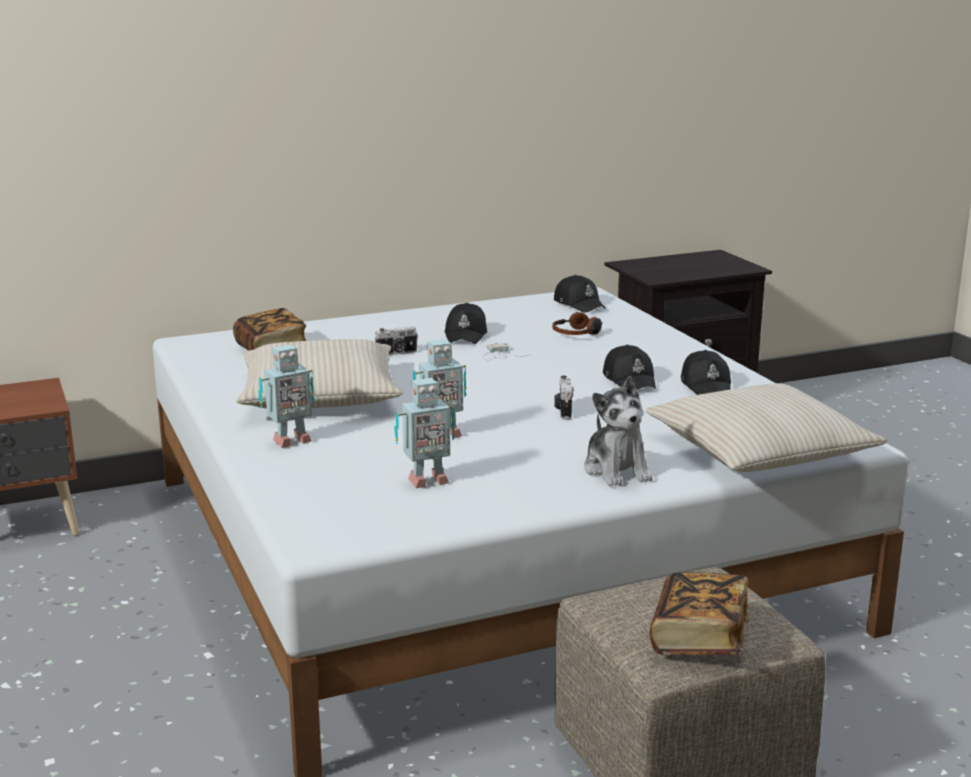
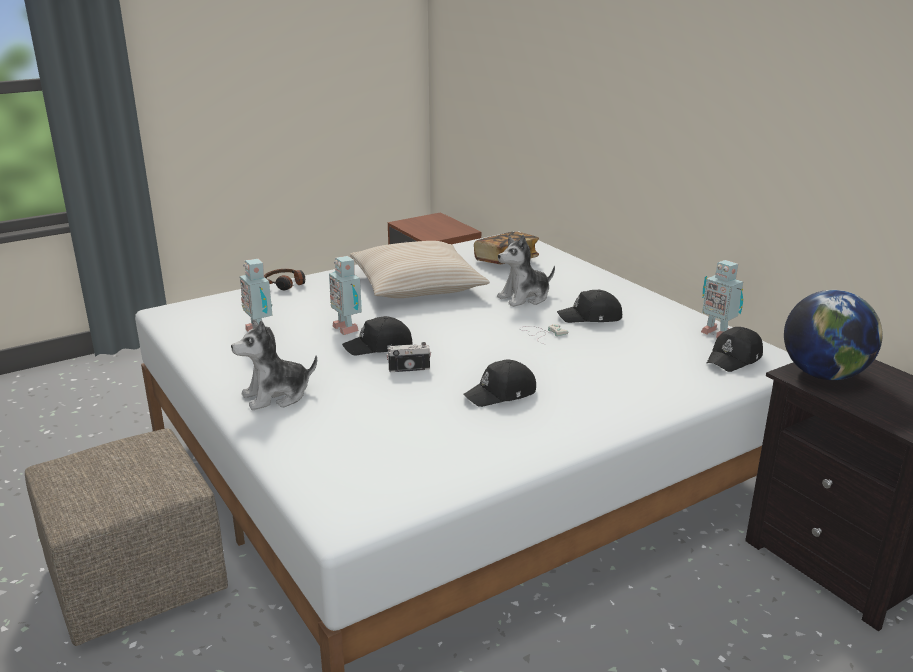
camera: 80 degrees right, 5 degrees up
toy robot [258,344,314,448] -> toy robot moved to [701,260,743,339]
camera [375,326,418,355] -> plush toy [497,235,555,307]
headphones [552,312,602,335] -> headphones moved to [264,269,305,290]
beige pillow [646,383,887,472] -> none
book [650,572,749,655] -> none
black cap [681,350,731,395] -> black cap moved to [342,316,413,356]
none -> globe [784,290,883,380]

